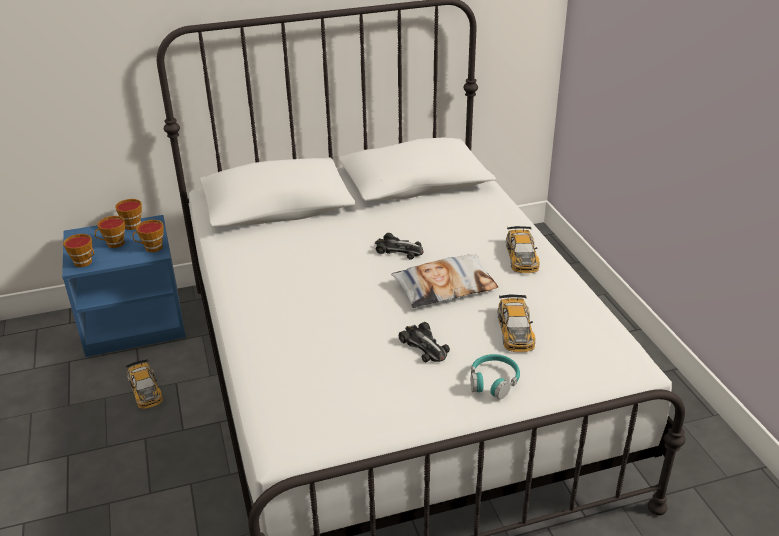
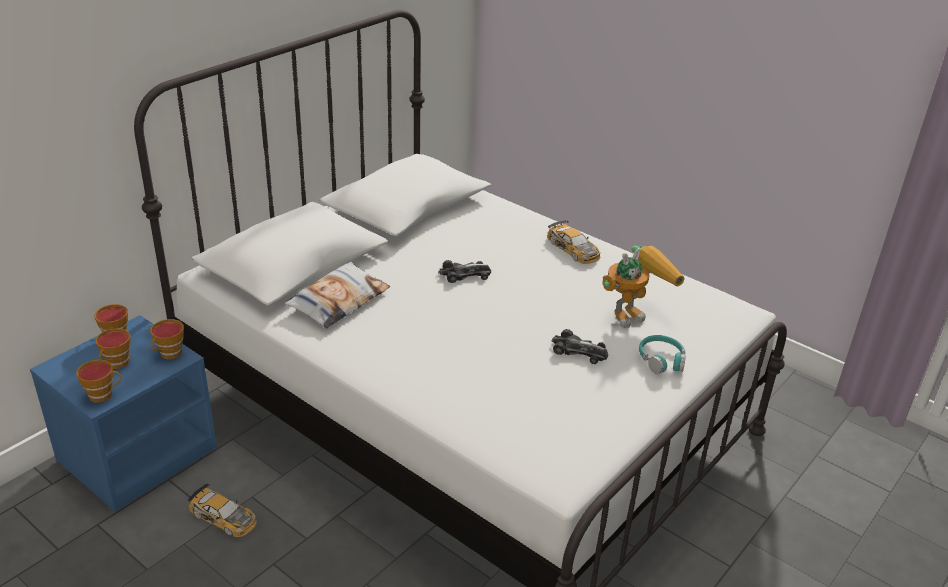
camera: 35 degrees left, 0 degrees up
pillow [391,254,498,308] -> pillow moved to [284,262,390,328]
toy car [497,294,535,352] -> toy robot [603,246,685,328]

